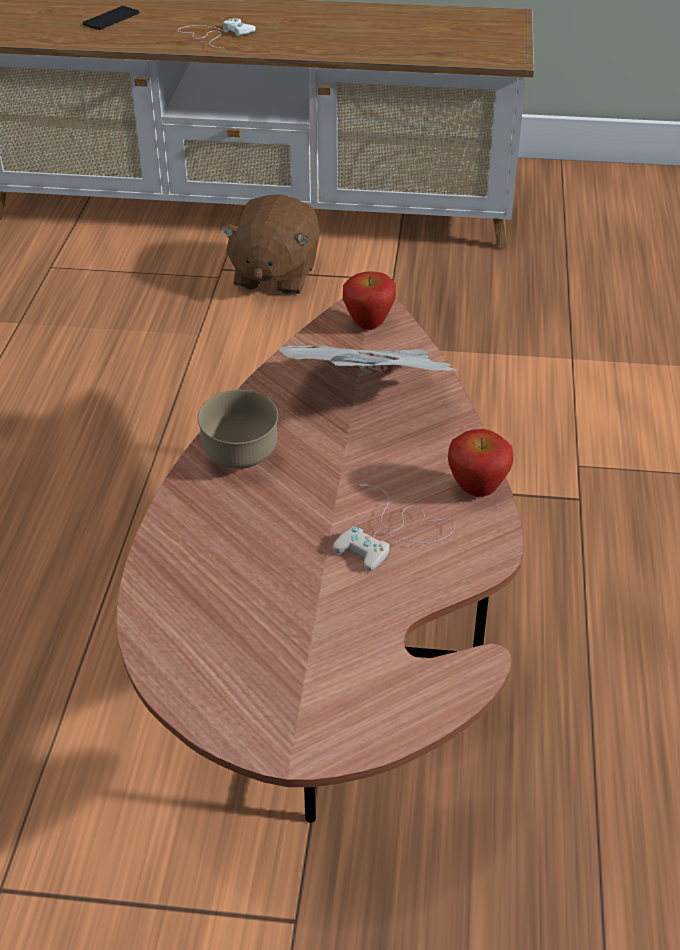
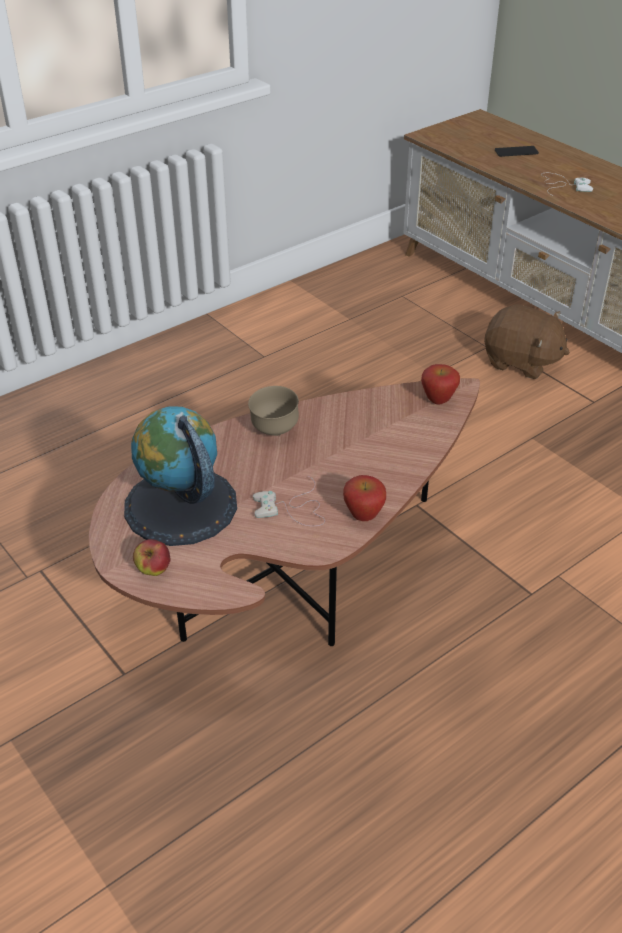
camera: 45 degrees right, 0 degrees up
brown plush toy [221,194,320,295] -> brown plush toy turned 120 degrees counterclockwise [484,304,570,379]
newspaper [279,345,460,375] -> none
none -> globe [124,406,237,546]
none -> apple [133,539,170,576]

